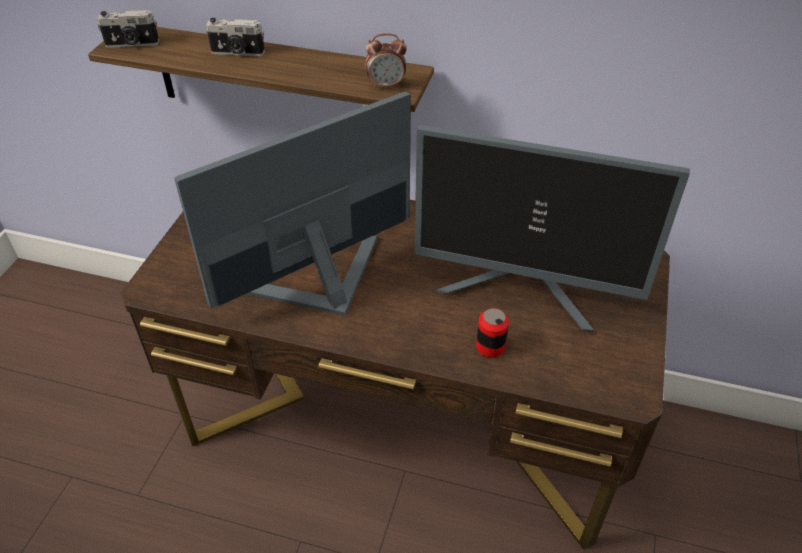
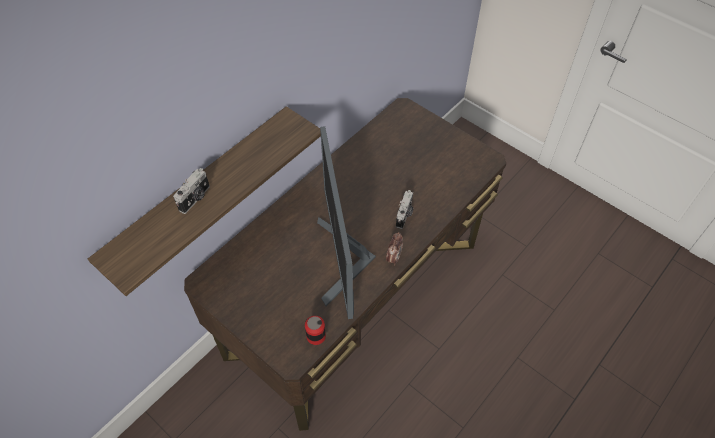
camera: 65 degrees left, 10 degrees up
camera [97,10,159,48] -> camera moved to [396,190,414,229]
alarm clock [365,33,407,89] -> alarm clock moved to [386,232,403,265]
monitor [415,125,690,333] -> none
can [476,308,509,358] -> can moved to [305,316,326,345]

